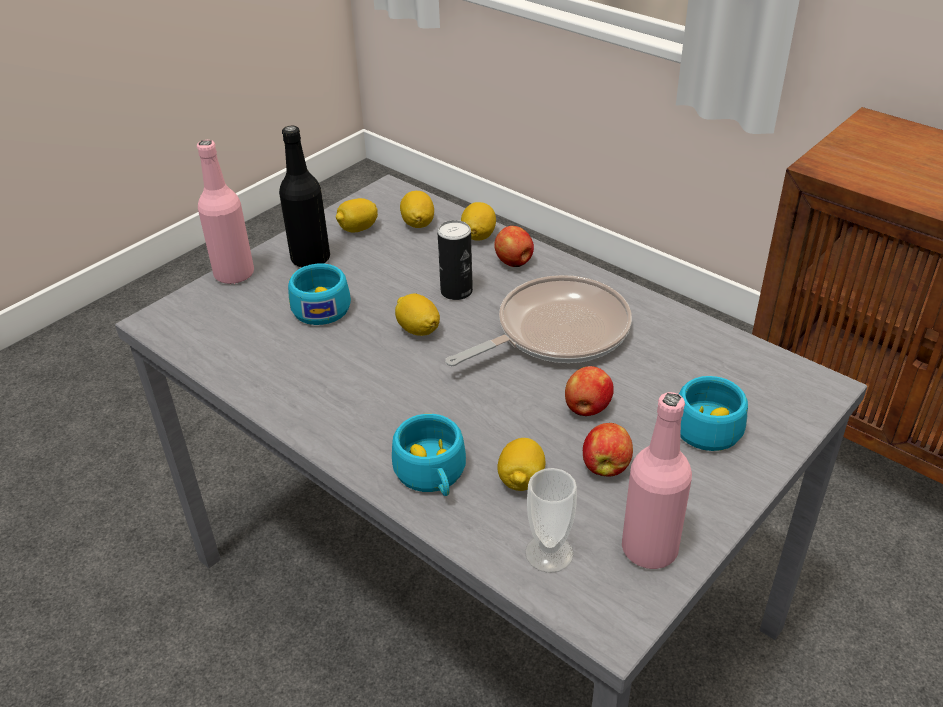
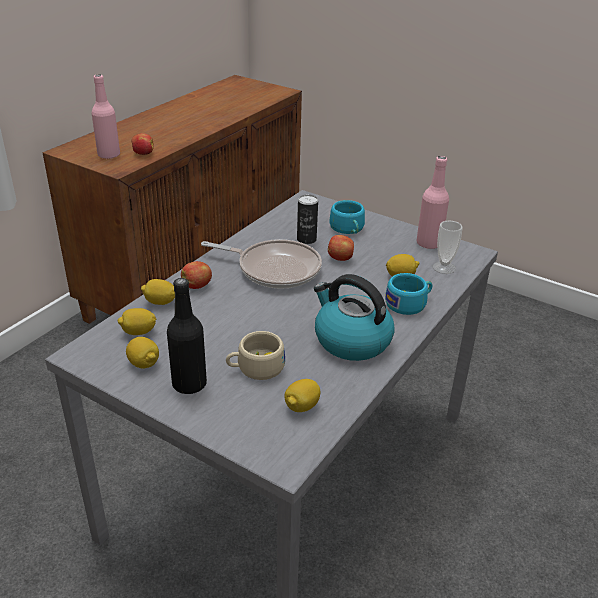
camera: 100 degrees left, 5 degrees down
pink bottle [197,140,254,284] -> pink bottle moved to [92,74,120,159]
turquoise cup [288,263,351,325] -> beige cup [226,331,285,380]
lemon [395,294,440,336] -> lemon moved to [284,379,320,412]
can [437,220,473,300] -> can moved to [297,195,318,244]
frying pan [445,275,632,367] -> frying pan turned 150 degrees clockwise [201,239,322,289]
apple [583,423,633,476] -> apple moved to [131,133,154,155]
none -> kettle [314,274,395,361]

